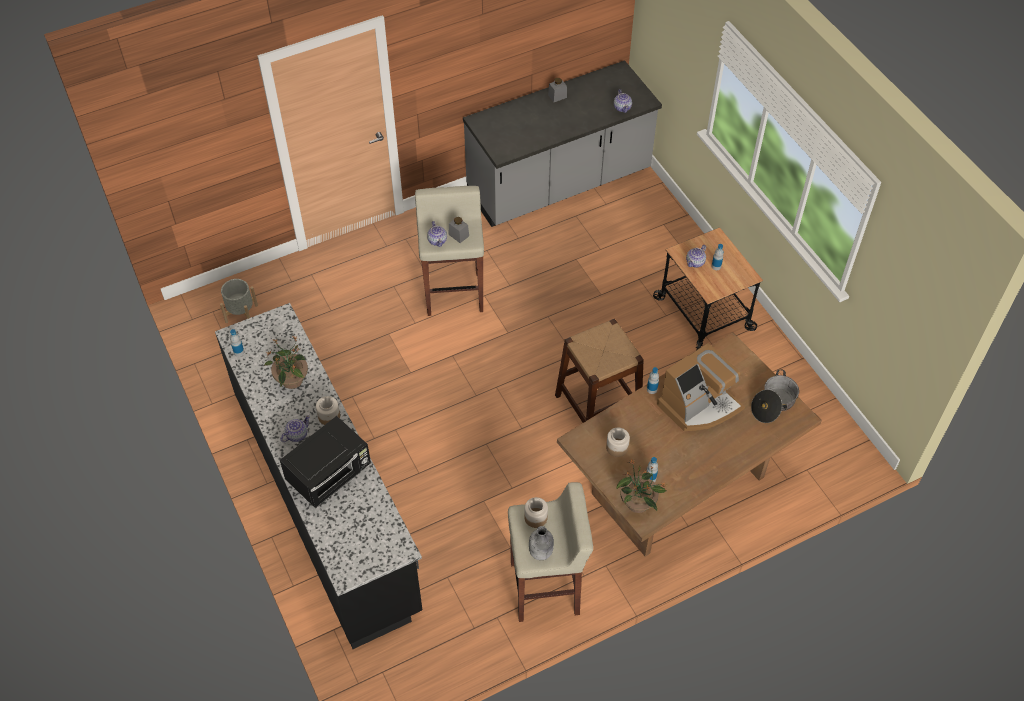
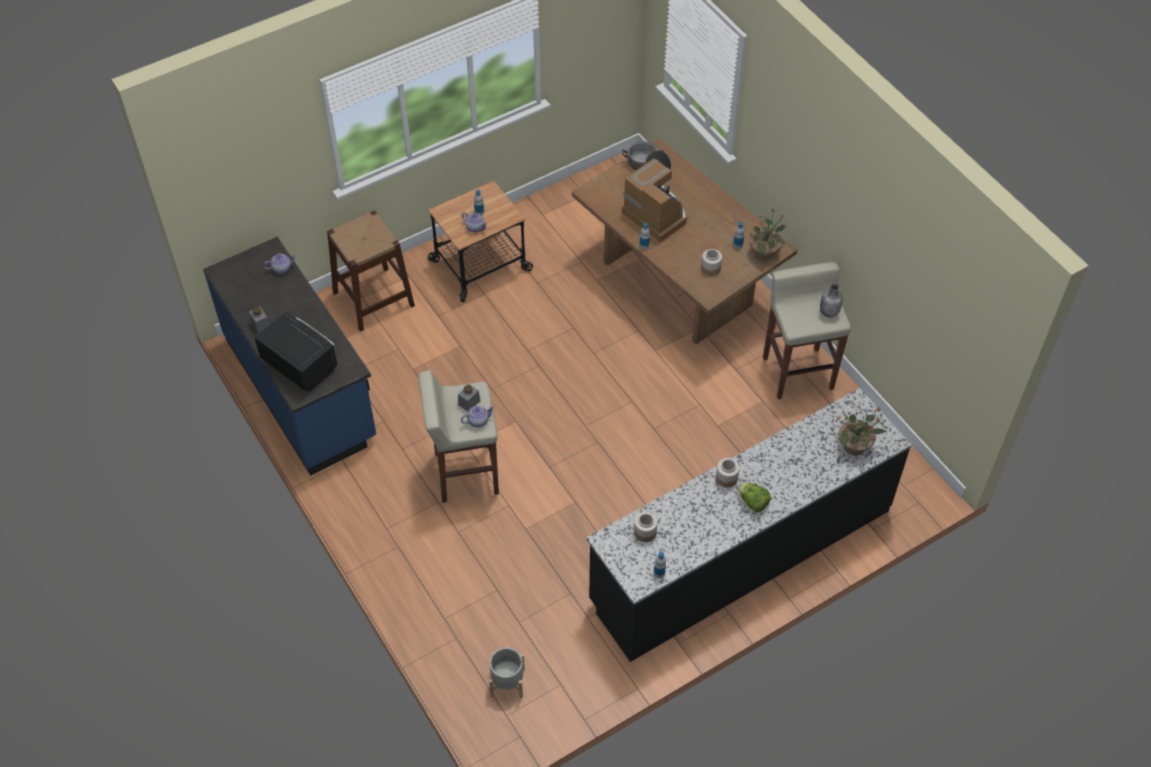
camera: 95 degrees left, 0 degrees up
potted plant [264,336,308,389] -> potted plant moved to [835,405,887,455]
teapot [280,415,310,442] -> lettuce [738,482,771,512]
black microwave [280,416,371,509] -> black microwave moved to [254,312,338,392]
grey counter [463,60,662,227] -> blue counter [203,237,376,476]
jar [524,497,548,528] -> jar moved to [634,512,658,542]
brown stool [555,319,644,423] -> brown stool moved to [327,210,415,332]

